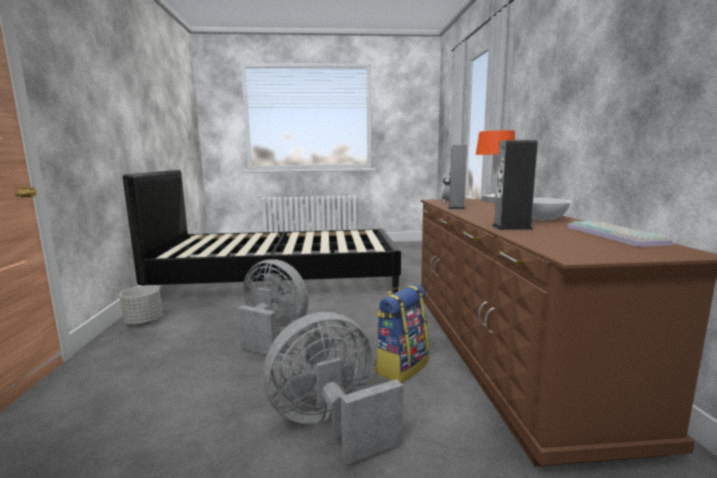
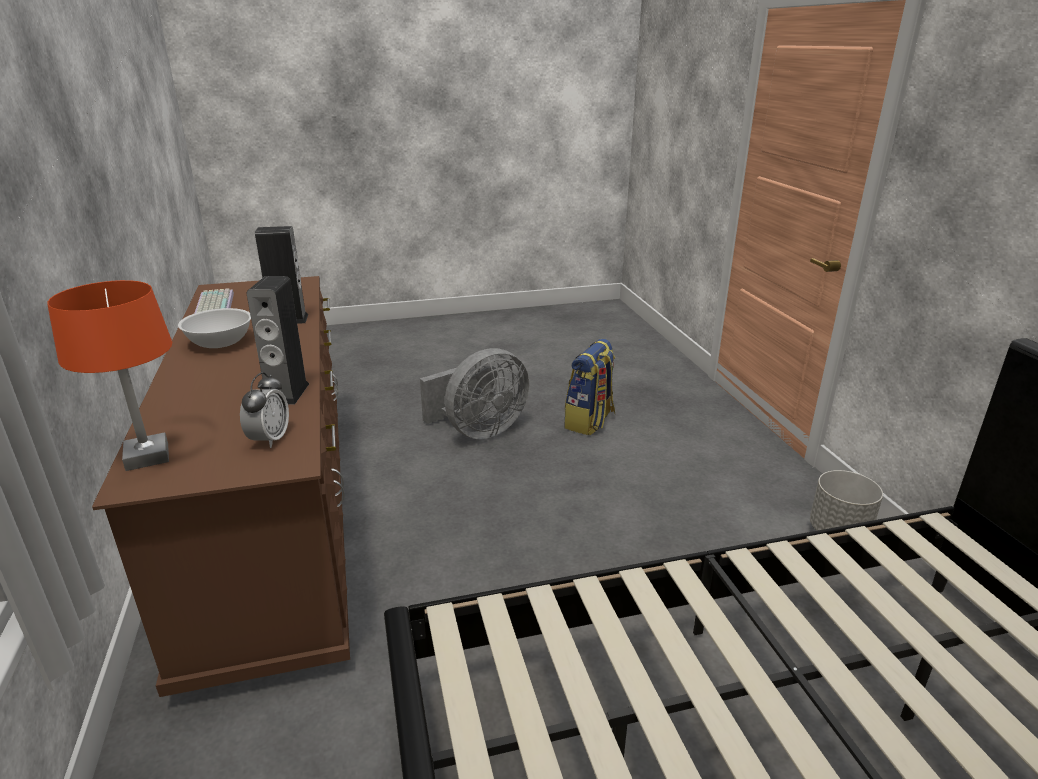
camera: 170 degrees right, 15 degrees up
grey fan [237,259,309,355] -> none
backpack [374,284,429,383] -> backpack moved to [564,339,615,435]

